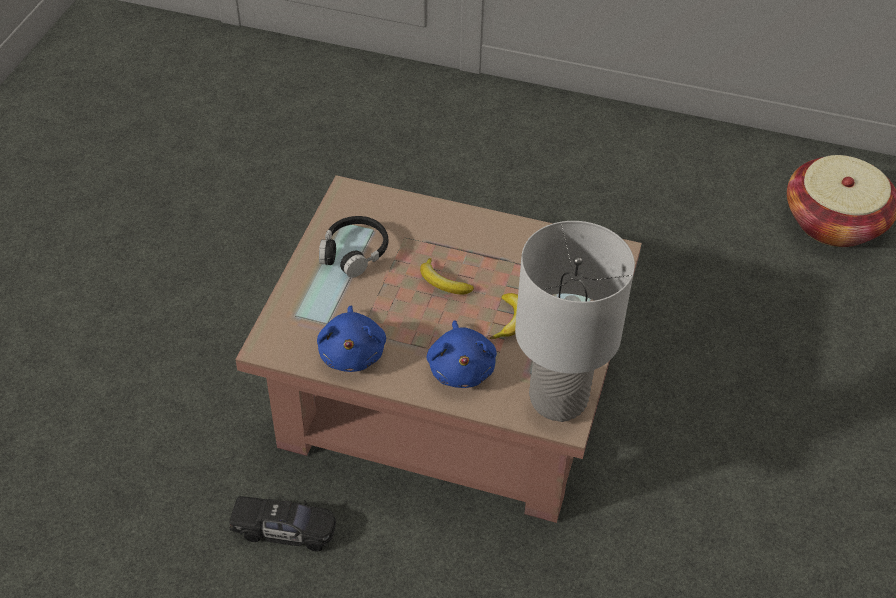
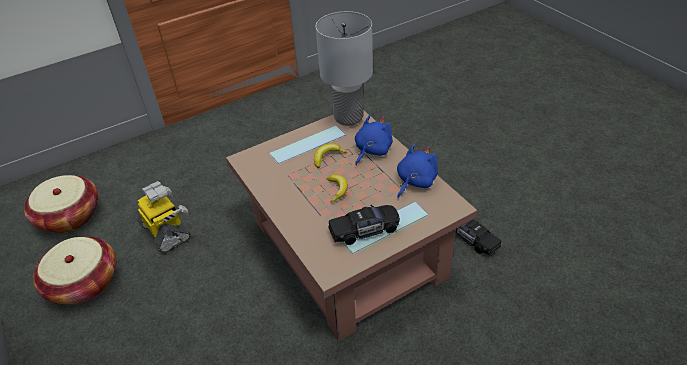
camera: 135 degrees left, 5 degrees down
black headphones [319,216,389,278] -> black toy car [328,205,400,245]
none -> basket [33,237,116,305]
none -> toy robot [137,181,191,253]

